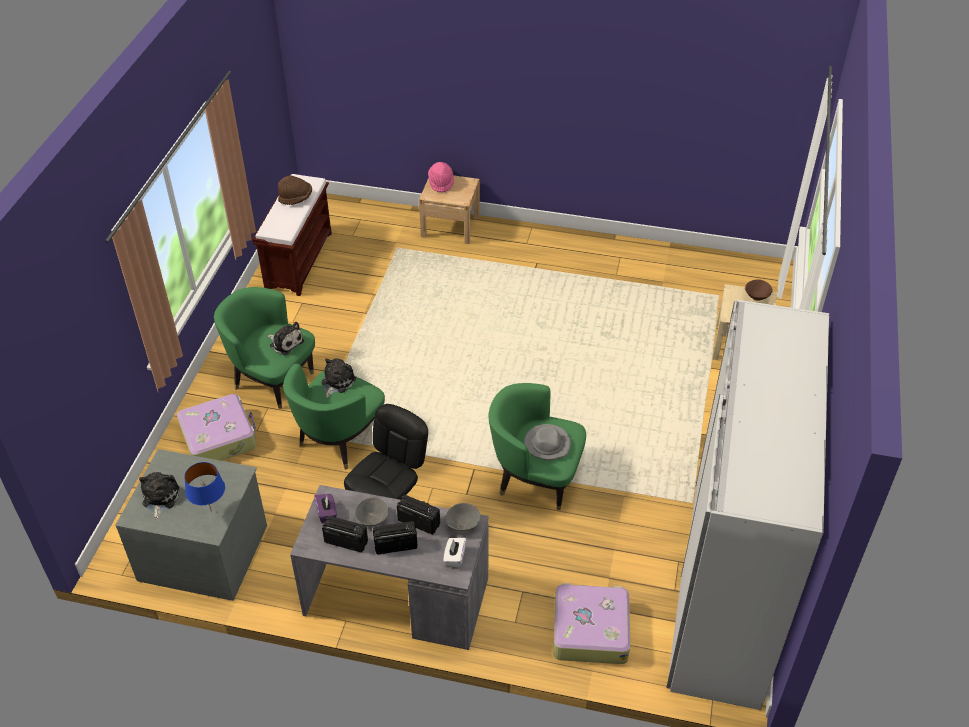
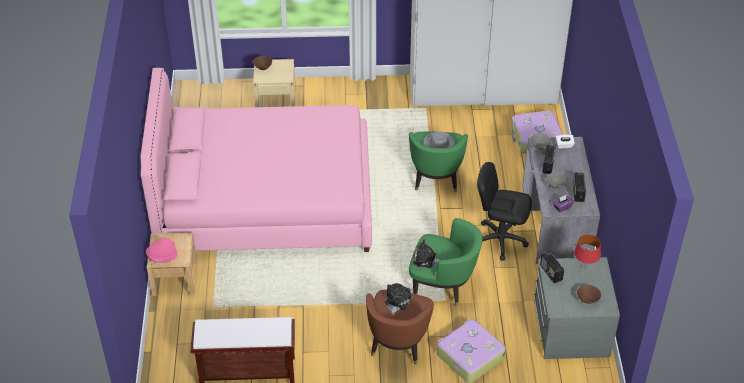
camera: 105 degrees left, 0 degrees up
plush toy [139,472,179,520] -> brown bowl [577,285,601,304]
blue table lamp [185,462,225,512] -> red table lamp [574,235,601,270]
green armchair [214,287,315,409] -> brown armchair [366,290,434,365]
brown hat [278,175,312,205] -> none
radio [373,521,417,555] -> radio moved to [540,251,564,283]
none -> pink bed [140,68,372,252]

